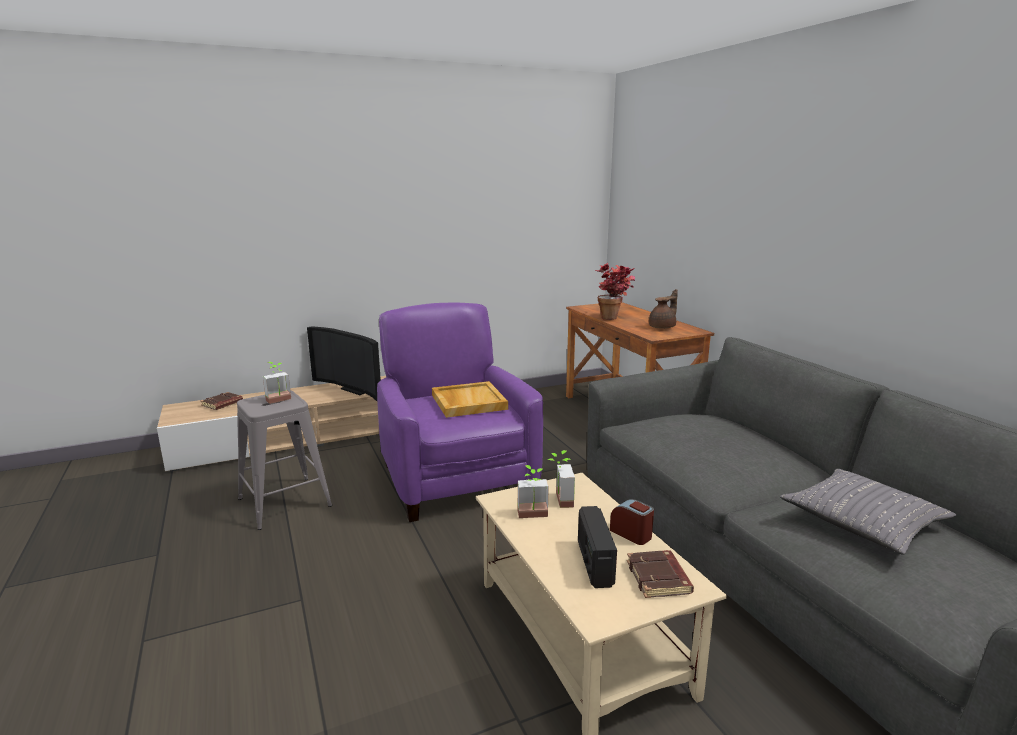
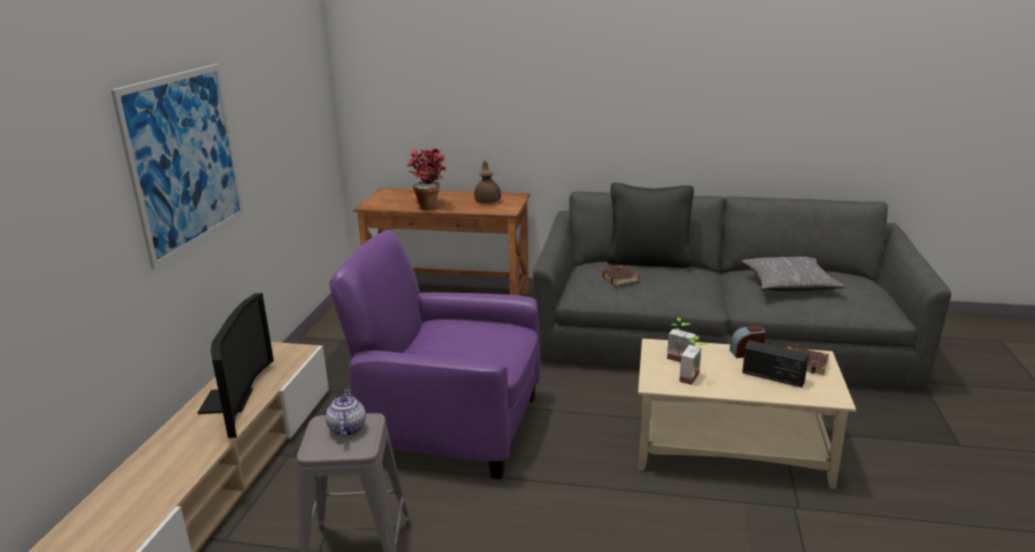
camera: 55 degrees left, 5 degrees up
brown book [201,392,243,410] -> brown book moved to [600,265,640,286]
potted plant [263,362,291,404] -> teapot [325,389,366,437]
television [307,326,381,401] -> television turned 75 degrees counterclockwise [198,293,274,438]
beige tray [432,381,508,418] -> none
none -> picture [111,64,245,270]
none -> black pillow [606,183,694,268]

